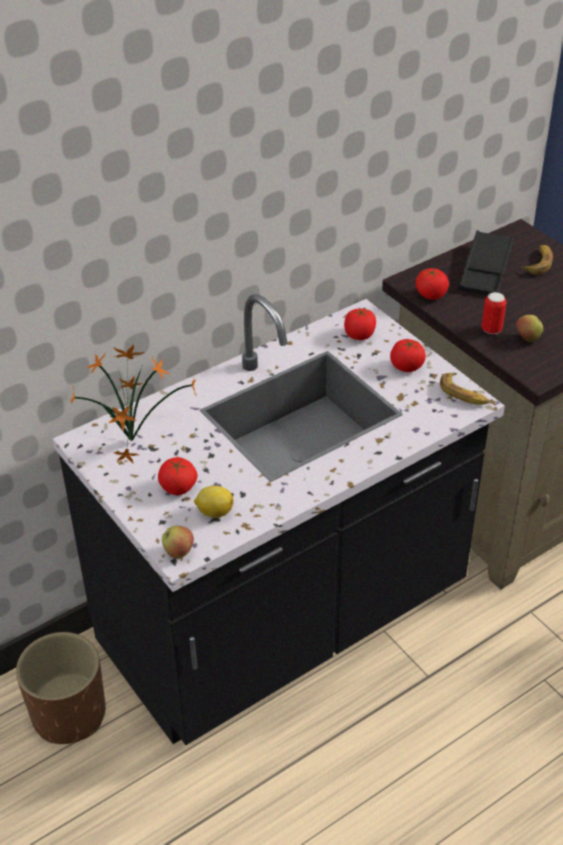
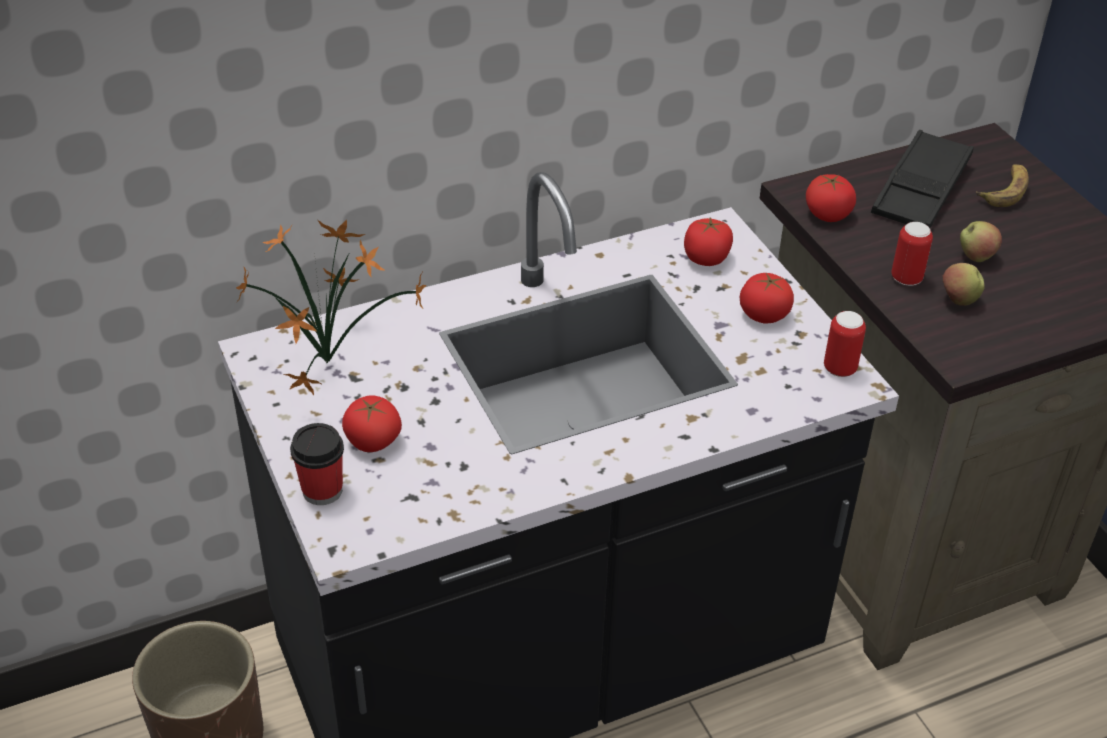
camera: 10 degrees right, 0 degrees up
apple [162,526,194,559] -> apple moved to [960,221,1002,262]
lemon [194,486,233,518] -> none
banana [440,373,489,405] -> can [824,311,866,377]
none -> cup [290,423,344,505]

